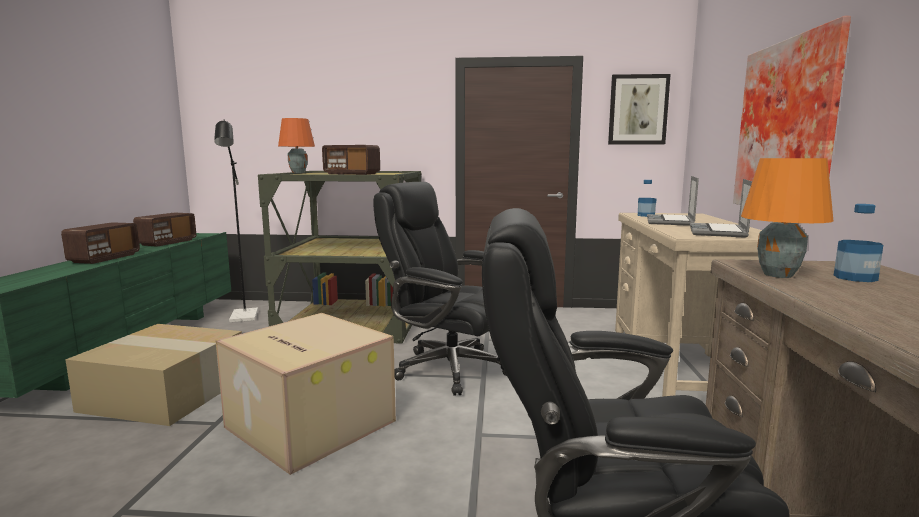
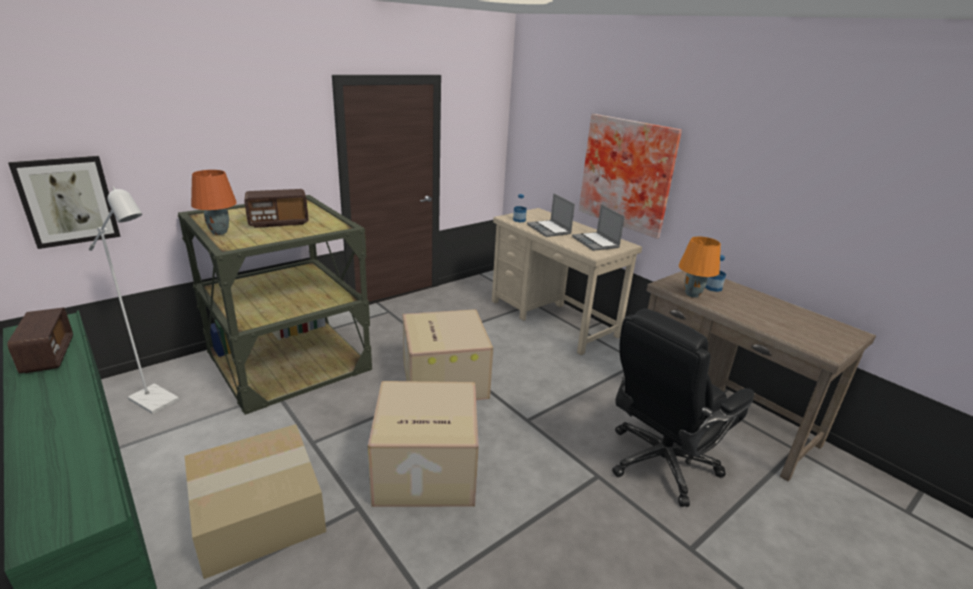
camera: 45 degrees left, 15 degrees up
radio [61,222,140,264] -> none
black floor lamp [214,120,258,322] -> white floor lamp [89,186,179,414]
black office chair [373,182,507,396] -> cardboard box [402,309,493,400]
picture [608,74,671,144] -> picture moved to [8,156,121,249]

